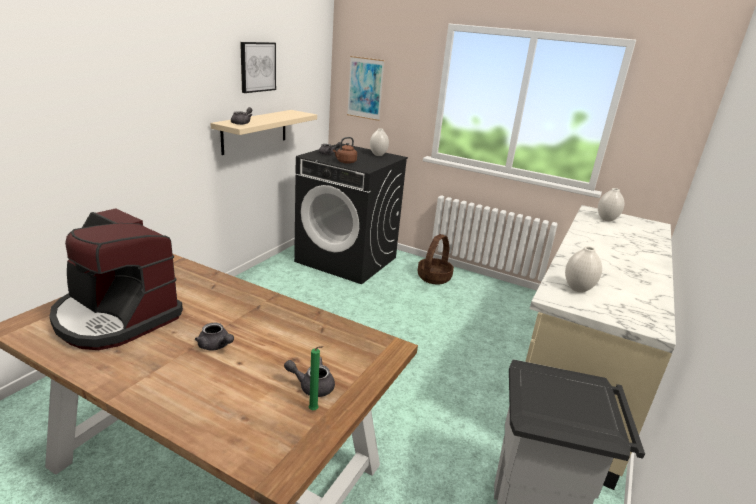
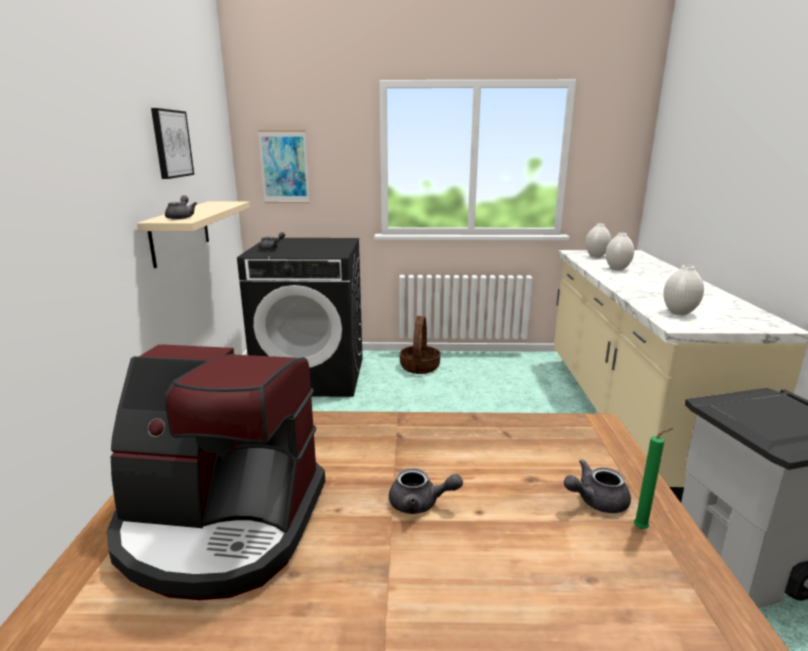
camera: 25 degrees left, 5 degrees down
brown kettle [333,137,357,164] -> none
white vase [370,128,389,156] -> white vase moved to [606,233,634,270]

